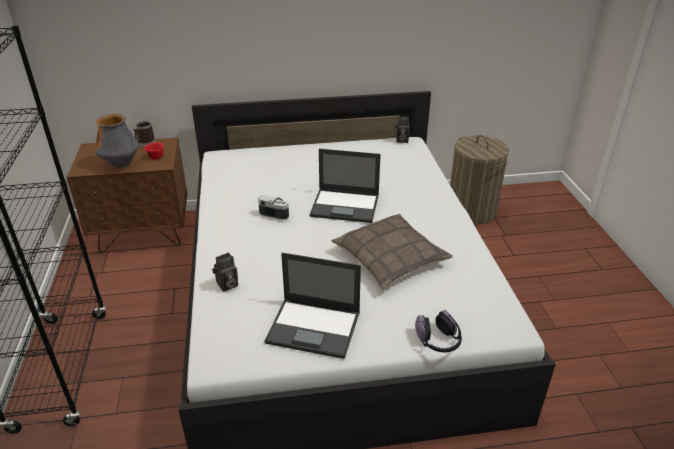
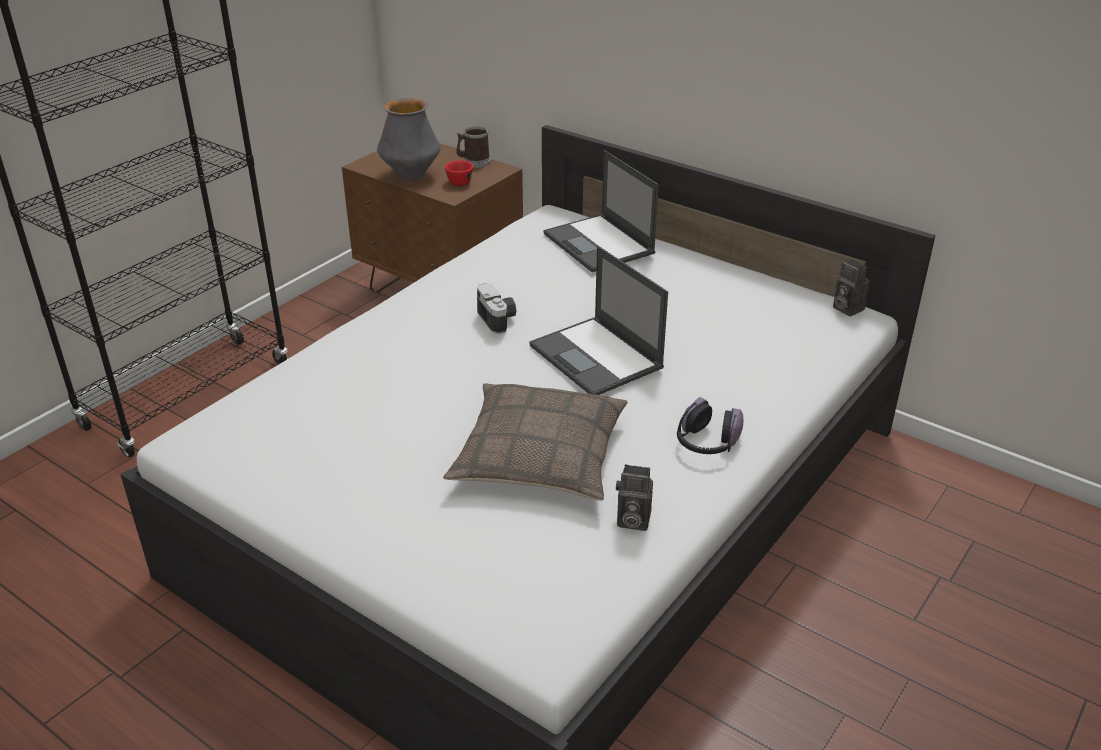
camera: 45 degrees right, 0 degrees up
camera [212,252,238,292] -> camera moved to [616,464,653,531]
laptop [265,253,361,359] -> laptop moved to [544,150,659,272]
headphones [415,310,462,352] -> headphones moved to [677,397,744,454]
laundry basket [450,135,509,225] -> none

